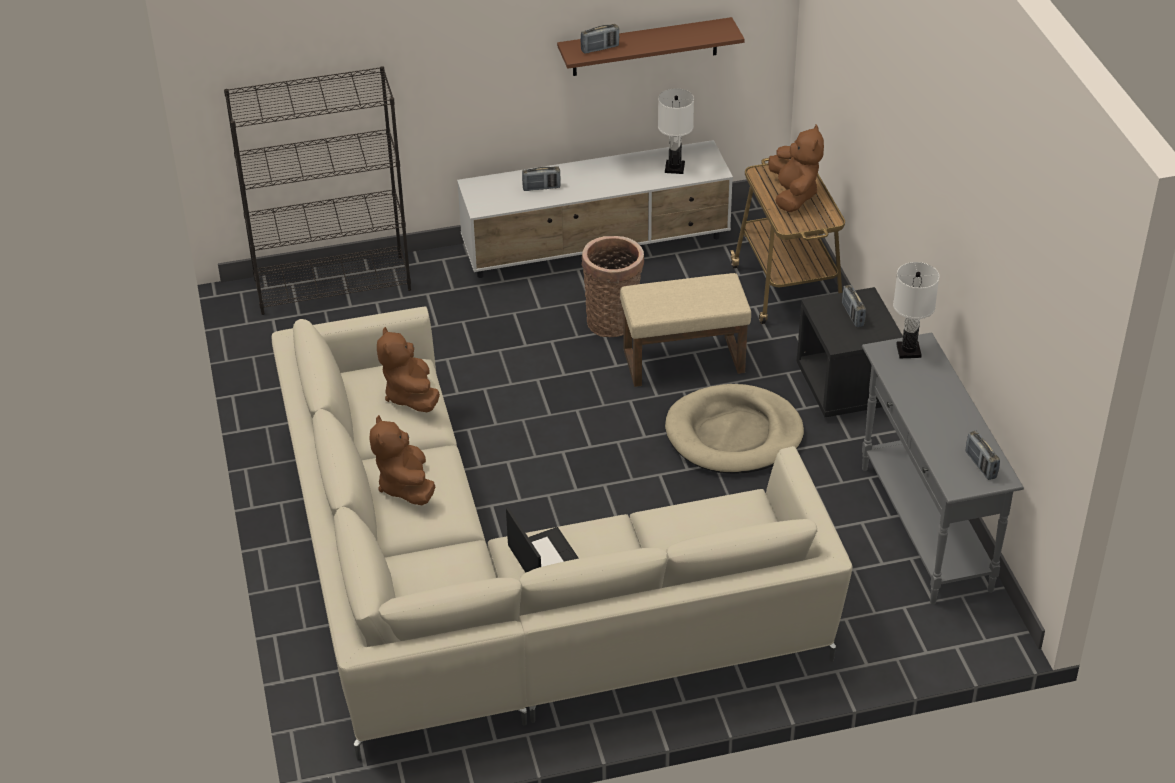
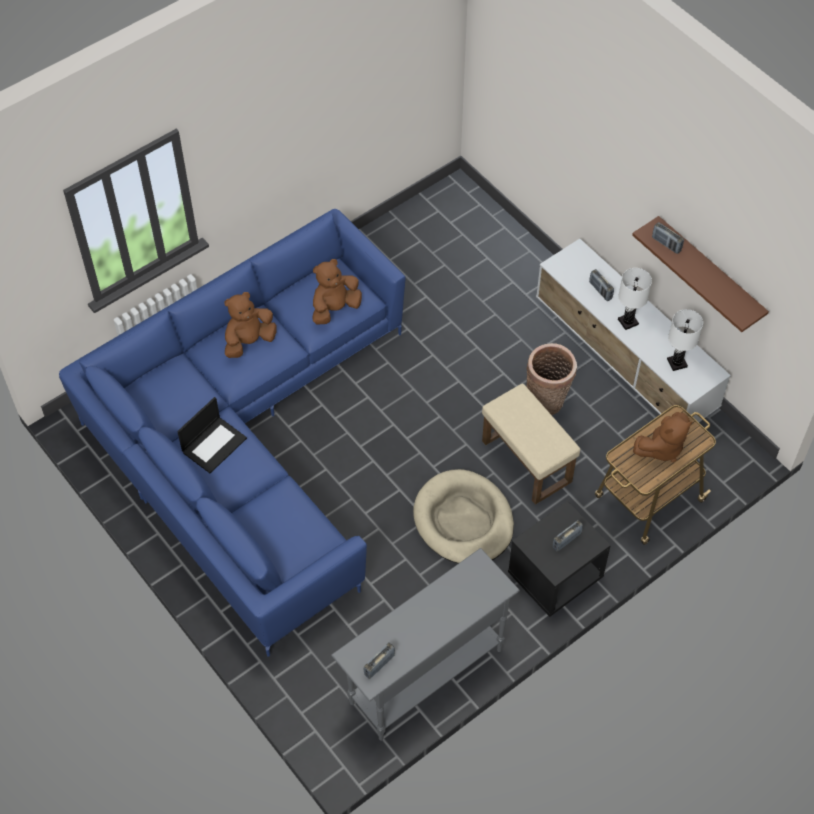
camera: 65 degrees right, 15 degrees up
black bookcase [224,66,411,315] -> none
beige sofa [272,306,853,760] -> blue sofa [59,209,406,657]
white table lamp [893,262,939,358] -> white table lamp moved to [618,268,652,330]

